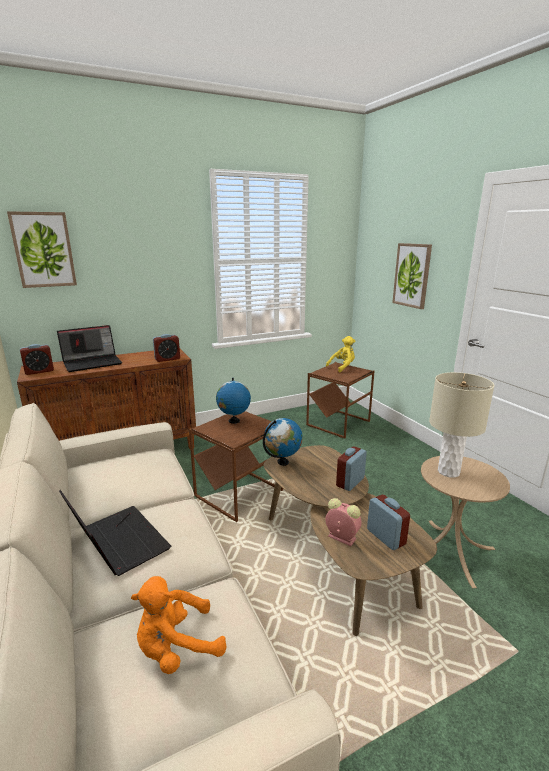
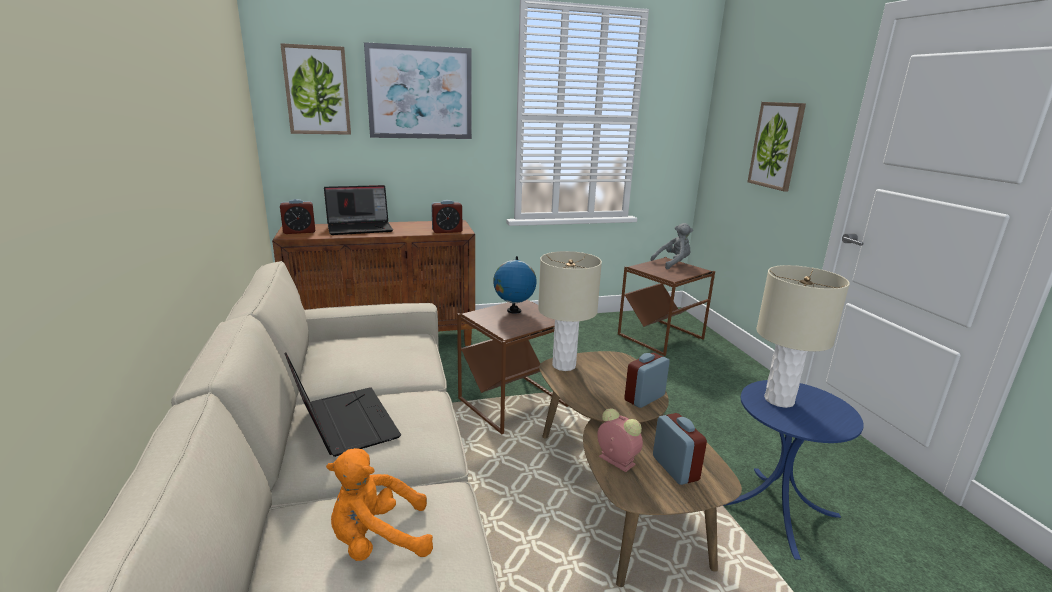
camera: 10 degrees right, 0 degrees up
globe [263,418,303,466] -> beige table lamp [538,251,602,371]
yellow plush toy [326,336,355,372] -> grey plush toy [650,223,693,269]
beige side table [421,456,510,588] -> blue side table [723,380,864,560]
none -> picture [364,42,472,139]

